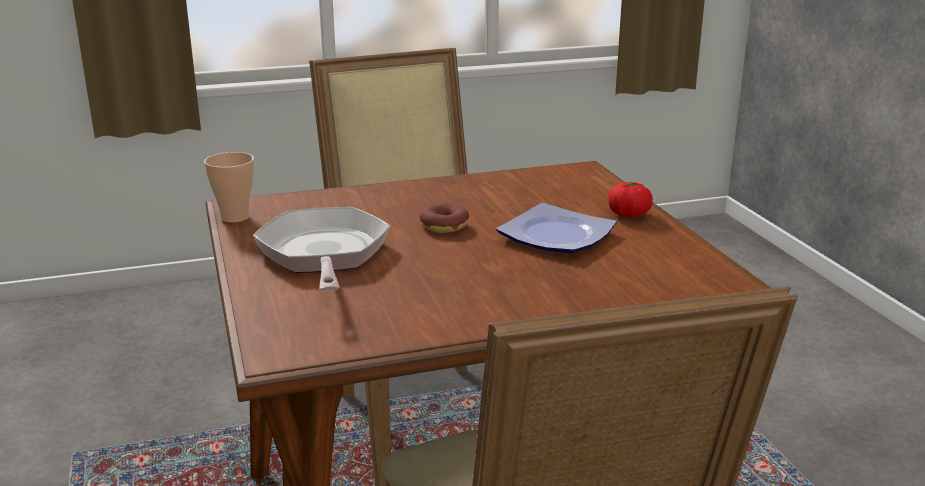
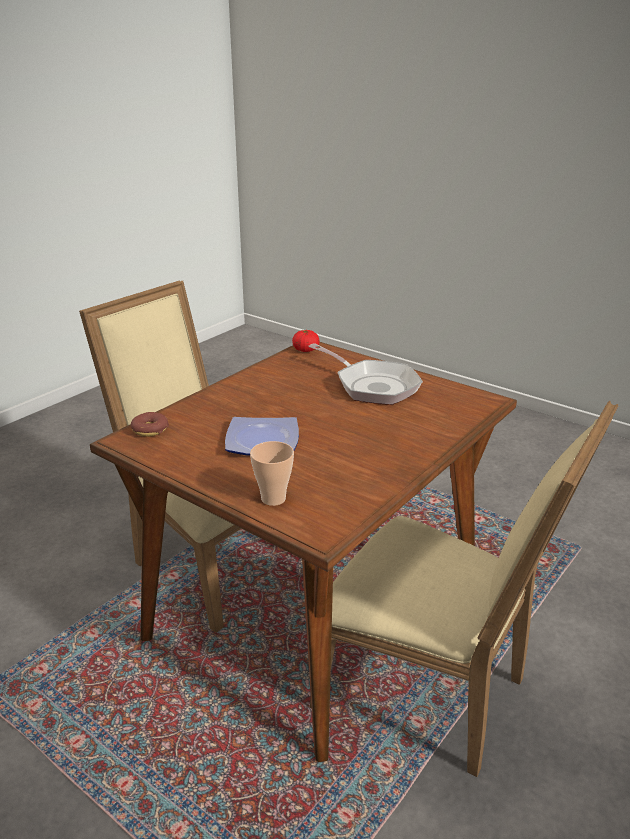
camera: 145 degrees right, 5 degrees up
cup [204,152,254,223] -> cup moved to [250,441,294,506]
donut [420,203,469,233] -> donut moved to [131,412,169,437]
tomato [608,182,653,217] -> tomato moved to [292,330,320,352]

